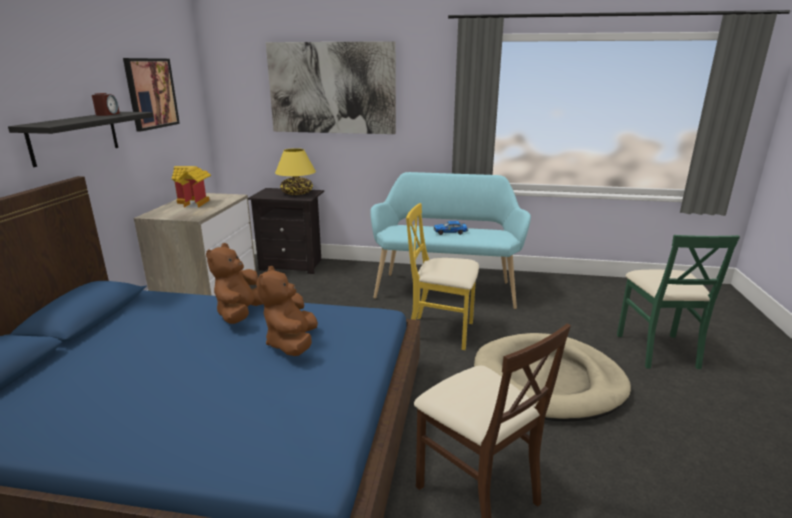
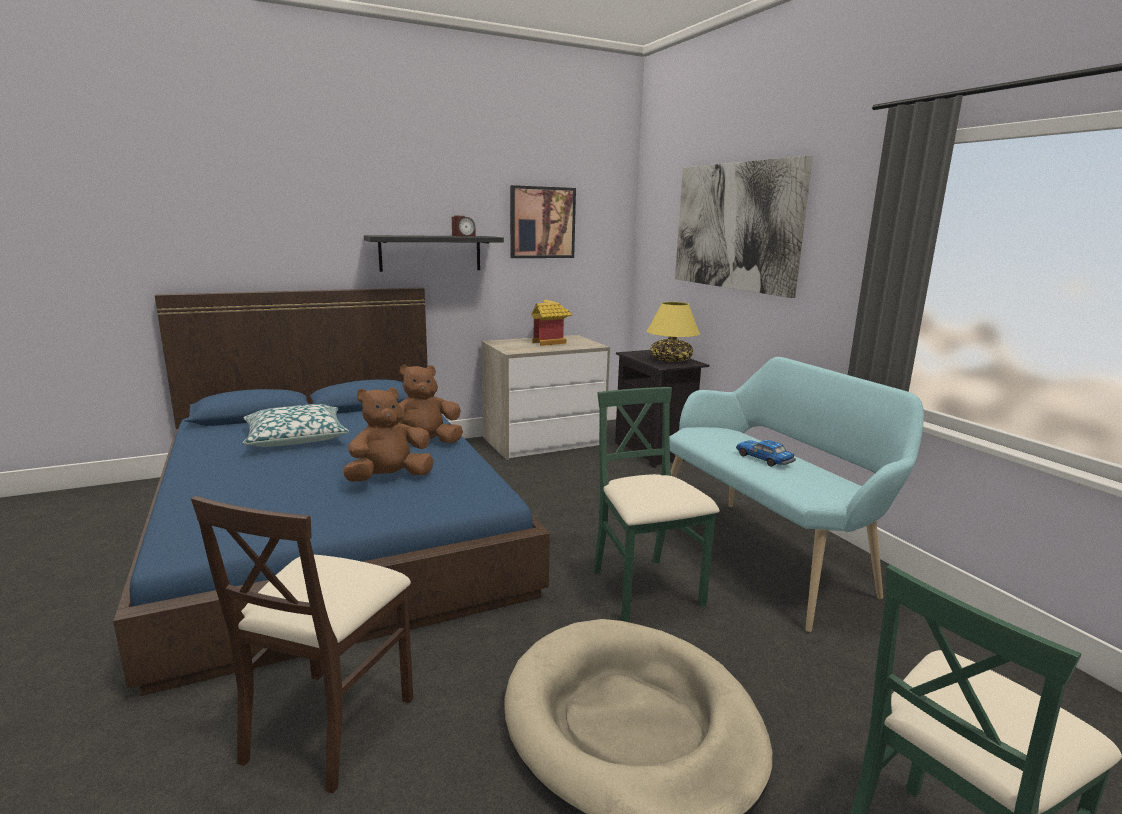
camera: 55 degrees right, 5 degrees down
yellow chair [406,203,479,350] -> green chair [593,387,720,622]
none -> pillow [242,404,349,447]

